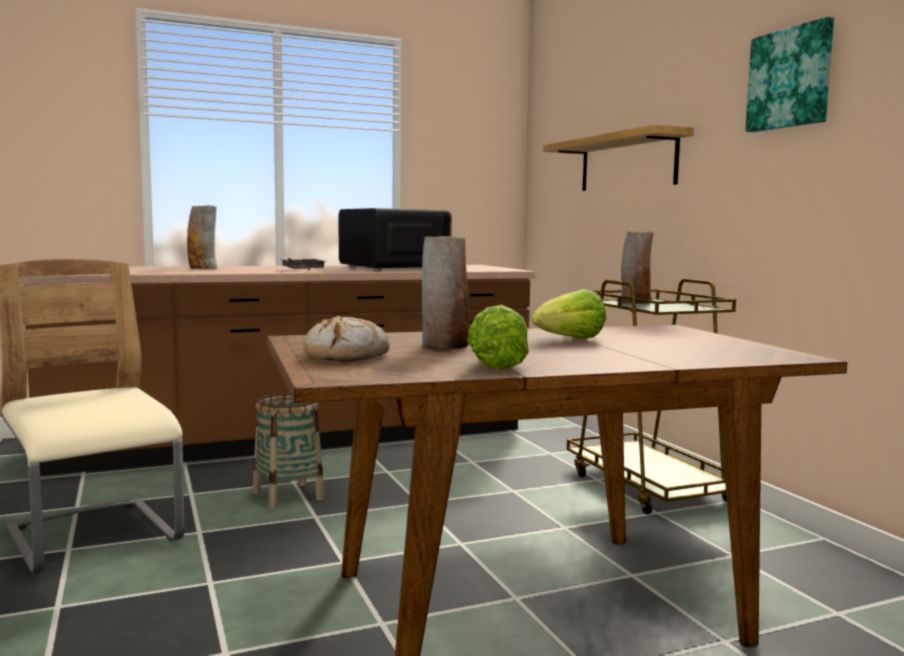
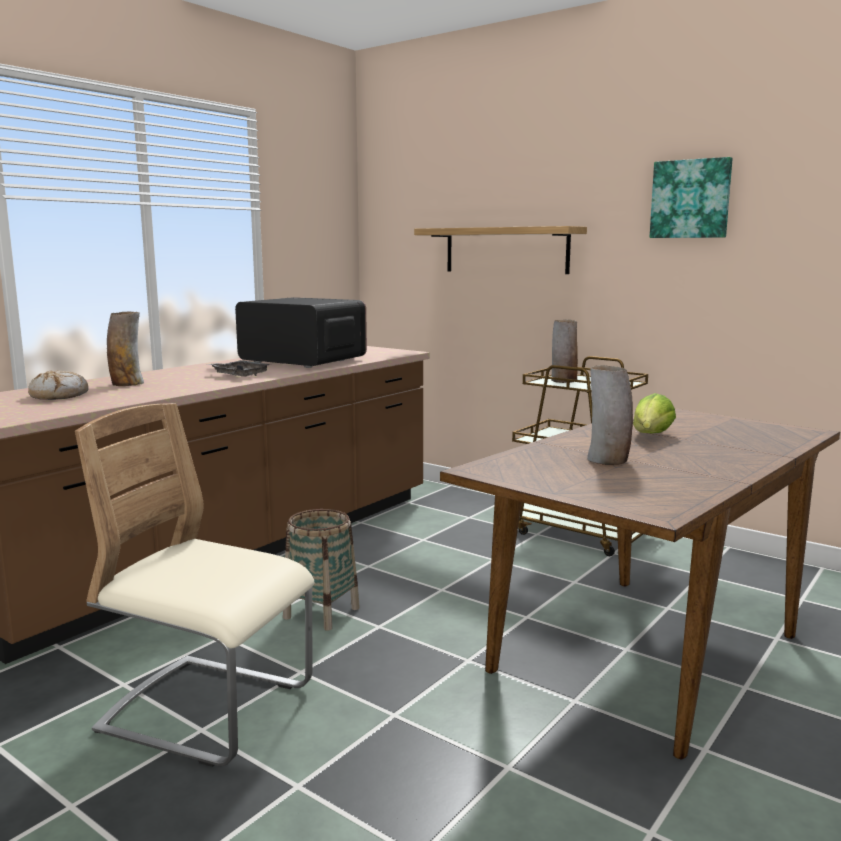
camera: 30 degrees left, 5 degrees up
bread [303,316,390,361] -> bread moved to [28,370,89,400]
lettuce [467,305,529,369] -> none

